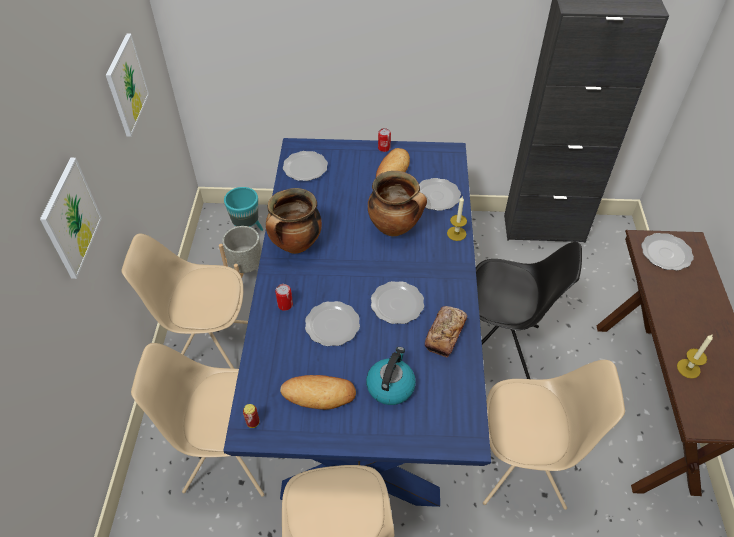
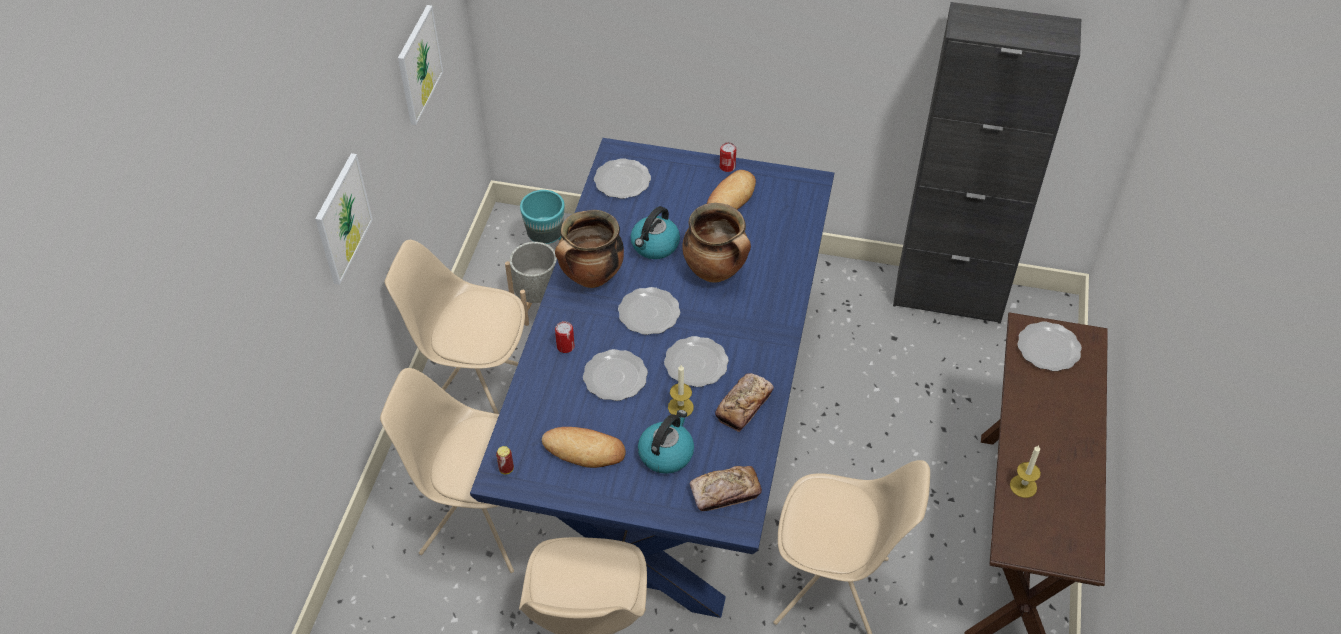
camera: 10 degrees right, 0 degrees up
plate [419,178,461,211] -> plate moved to [618,287,680,335]
candle [447,197,467,241] -> candle moved to [668,365,694,416]
black chair [476,242,582,379] -> none
none -> kettle [631,206,680,259]
none -> bread [690,466,762,511]

